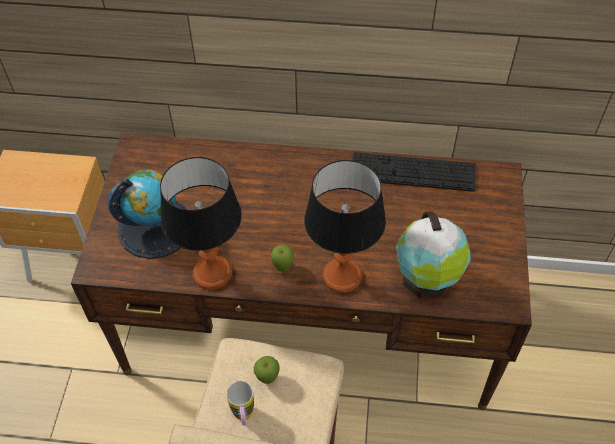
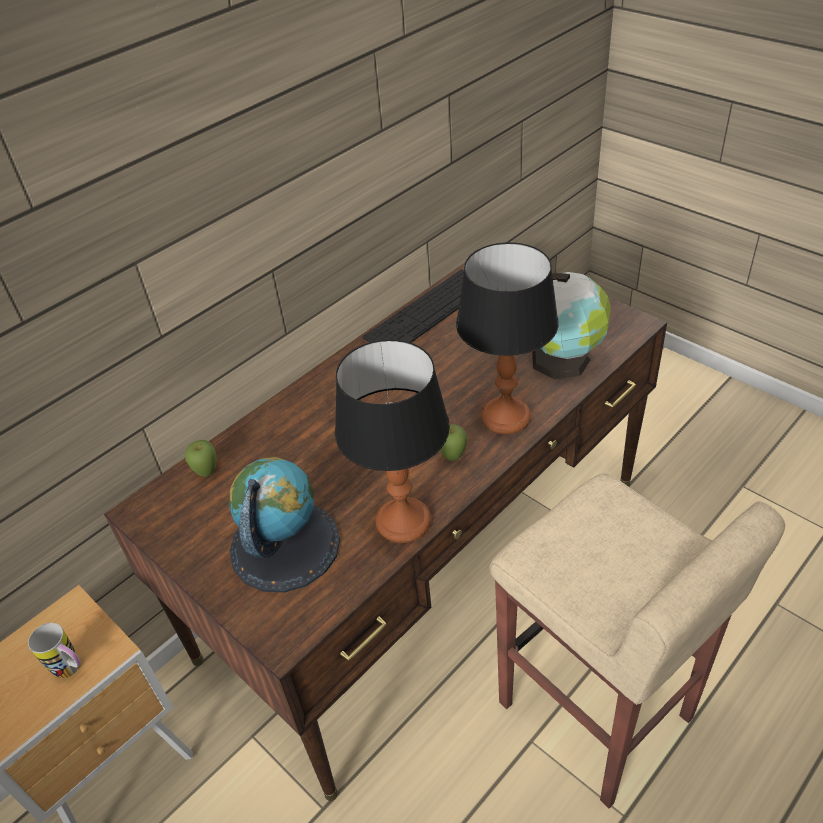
camera: 50 degrees left, 10 degrees down
mug [227,381,254,426] -> mug moved to [28,623,81,679]
apple [254,356,280,384] -> apple moved to [185,440,217,477]

